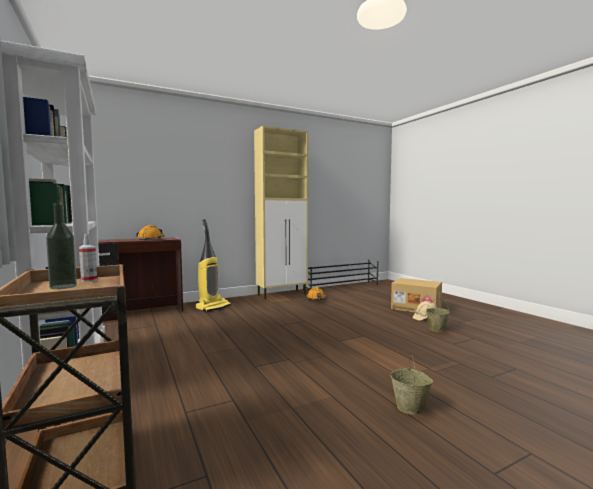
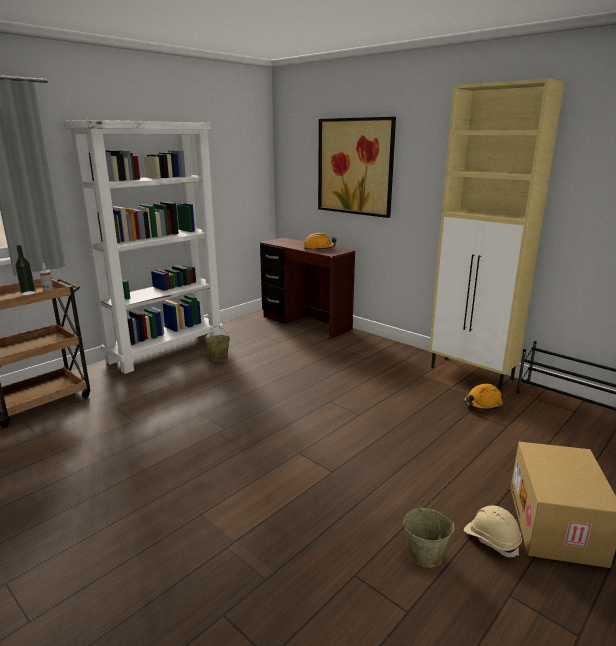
camera: 70 degrees right, 15 degrees up
vacuum cleaner [195,219,231,313] -> none
beige bucket [390,355,433,415] -> beige bucket moved to [205,326,230,362]
none -> picture [318,117,396,218]

